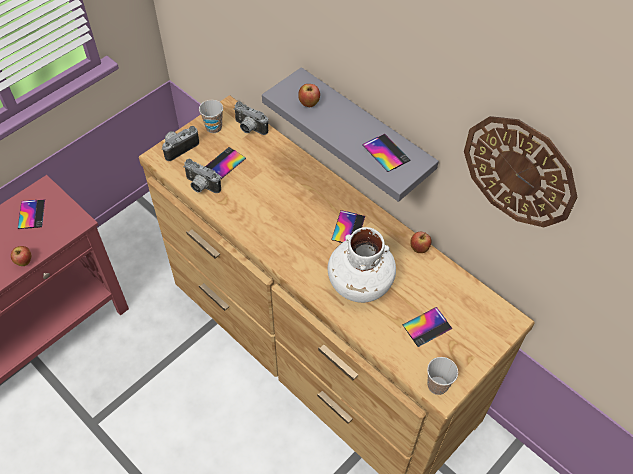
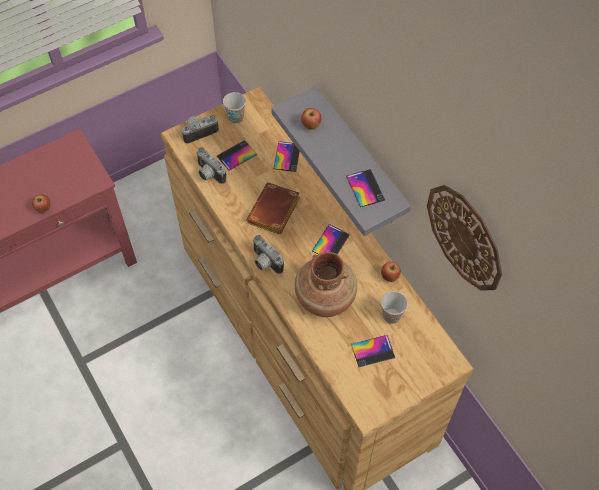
camera: 15 degrees right, 5 degrees up
phone [18,199,45,229] -> phone moved to [274,141,300,172]
camera [234,101,268,135] -> camera moved to [252,235,284,274]
white vase [328,227,396,303] -> brown vase [295,252,357,317]
cup [427,357,458,395] -> cup moved to [381,291,408,324]
none -> brown book [246,182,300,235]

